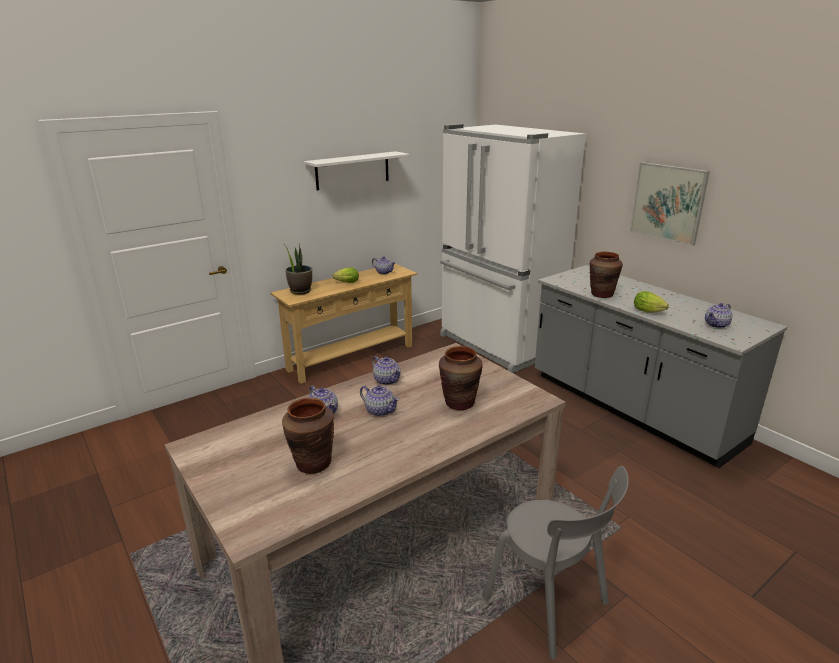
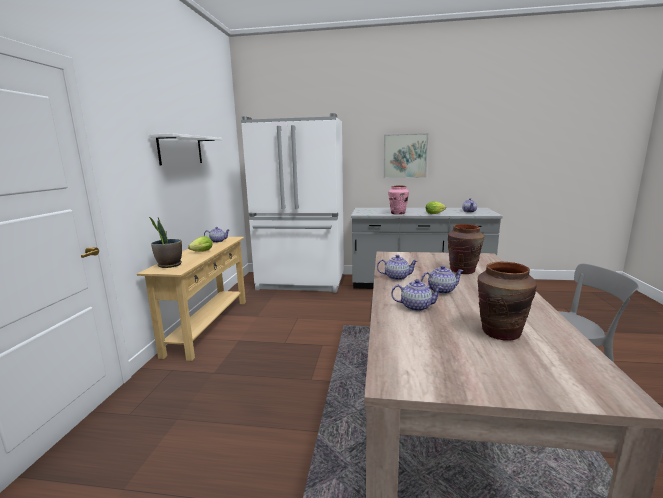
camera: 45 degrees left, 10 degrees down
brown vase [589,252,623,298] -> pink vase [388,186,409,215]

